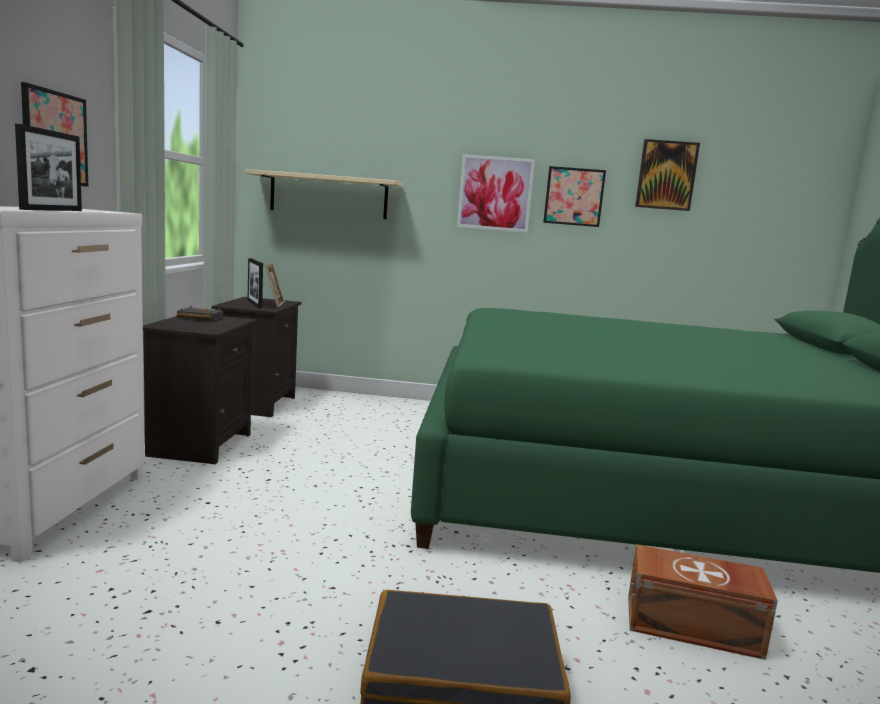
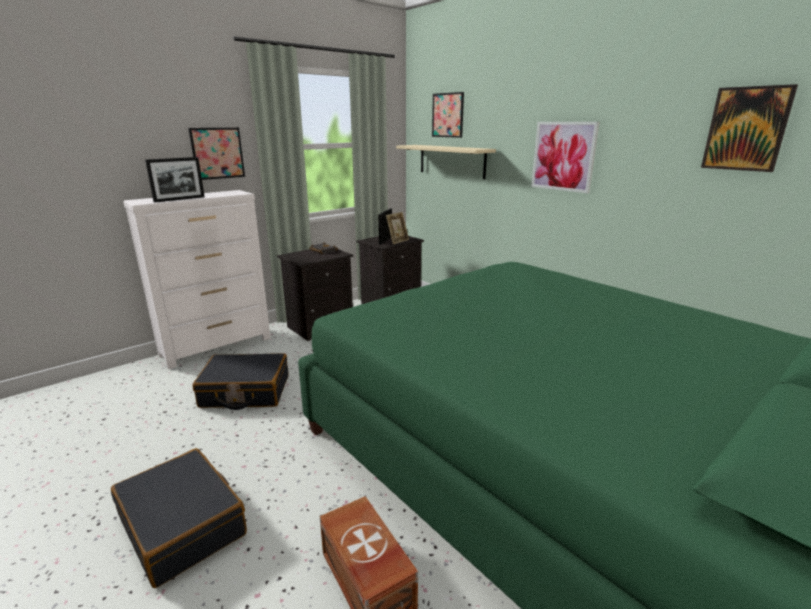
camera: 45 degrees right, 10 degrees up
picture [543,166,606,227] -> picture moved to [432,92,464,138]
none -> black suitcase [193,353,288,410]

